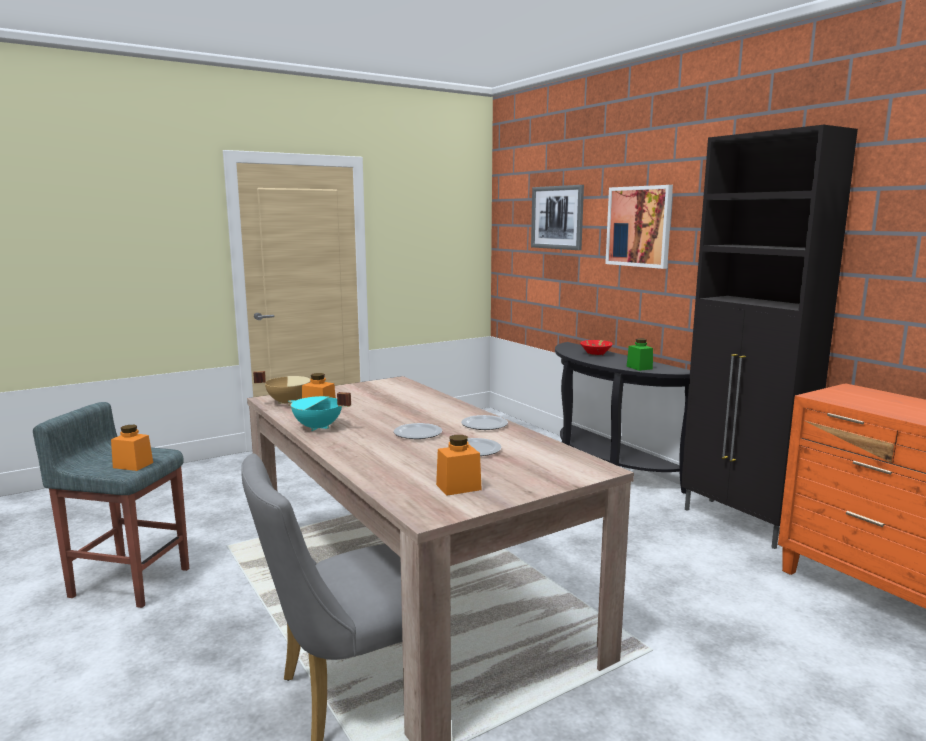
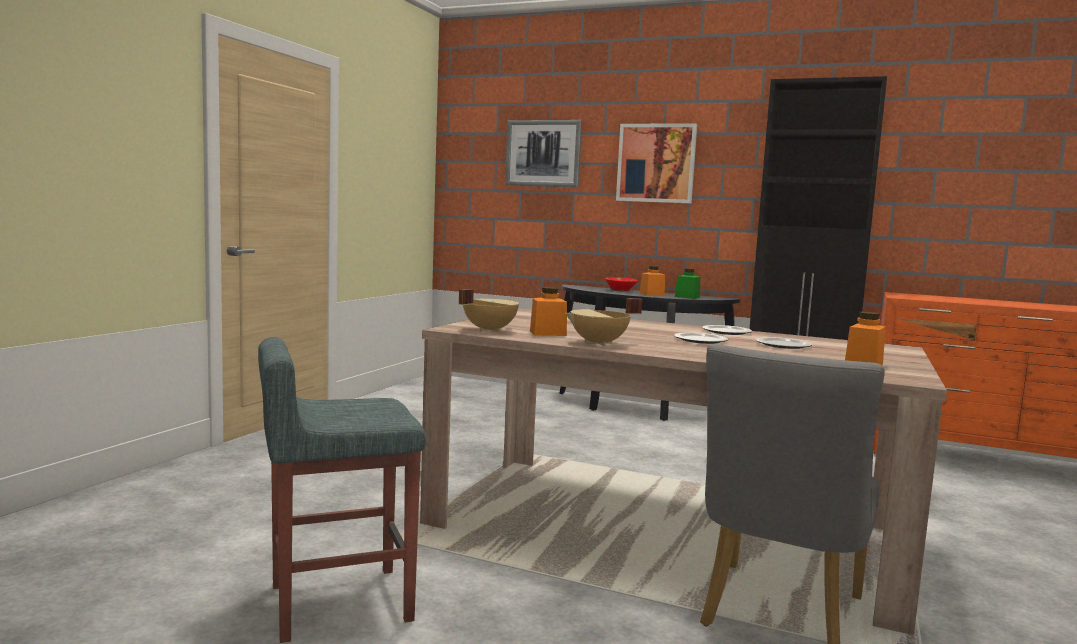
camera: 35 degrees left, 5 degrees down
orange jar [111,425,153,471] -> orange jar moved to [640,266,665,295]
turquoise cooking pot [288,392,351,431] -> beige cooking pot [565,298,642,346]

